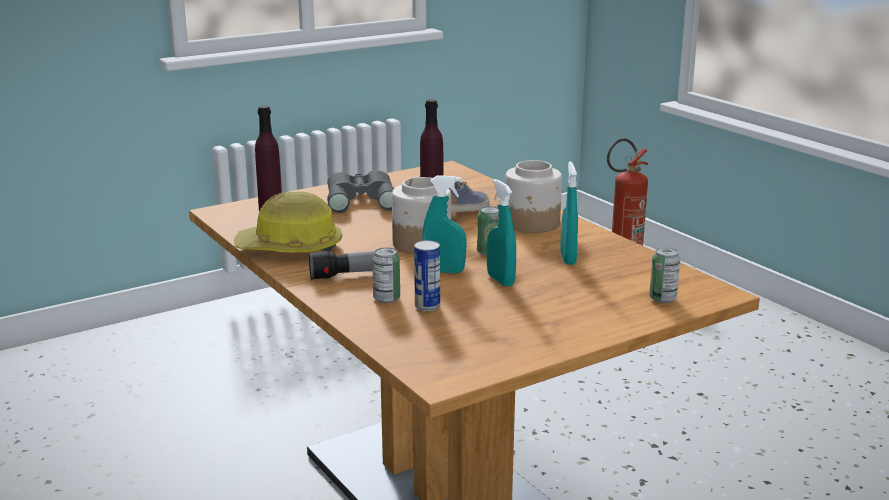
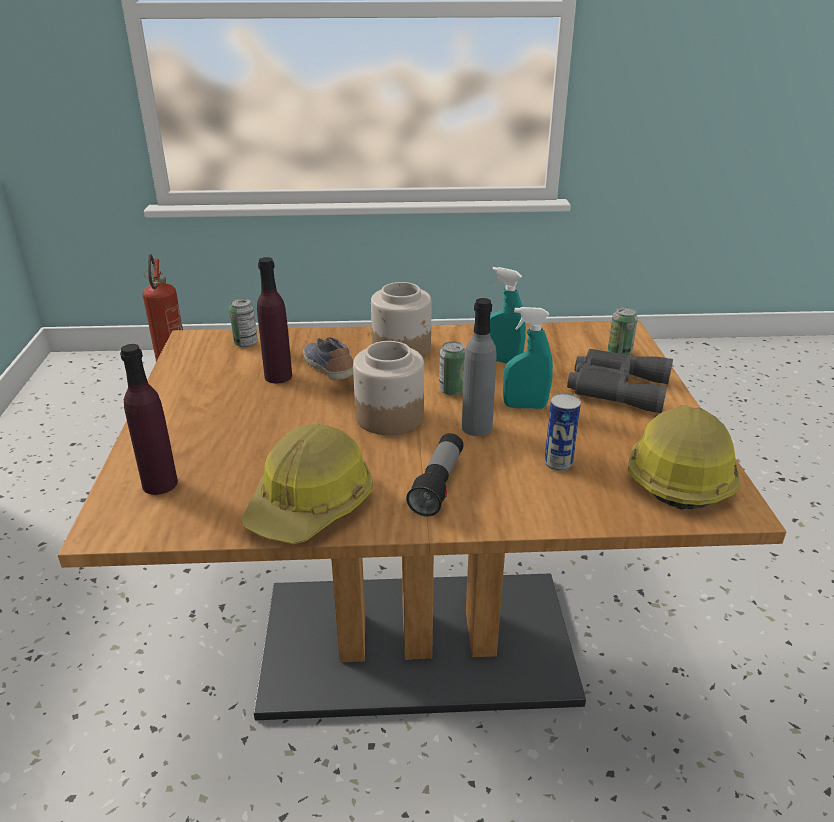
camera: 60 degrees left, 10 degrees up
grey binoculars [327,170,394,213] -> grey binoculars moved to [567,349,673,413]
can [372,247,400,303] -> can moved to [229,298,258,347]
turquoise spray bottle [422,175,467,274] -> grey bottle [462,298,497,436]
none -> hard hat [628,405,741,509]

